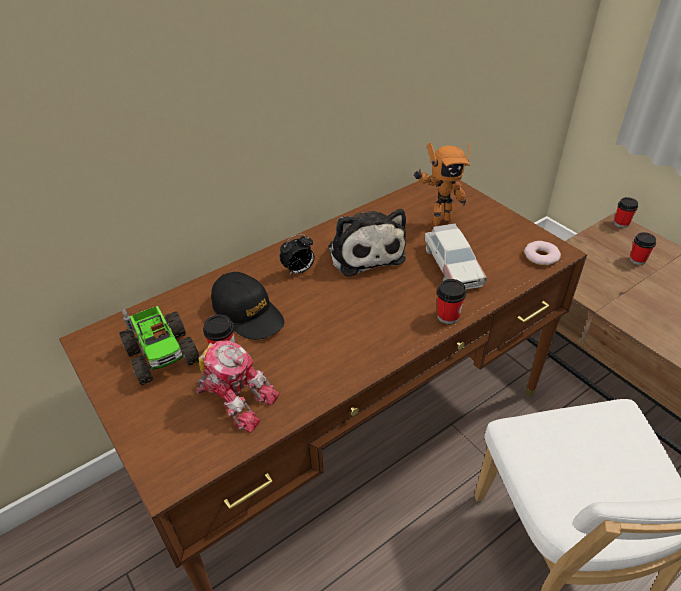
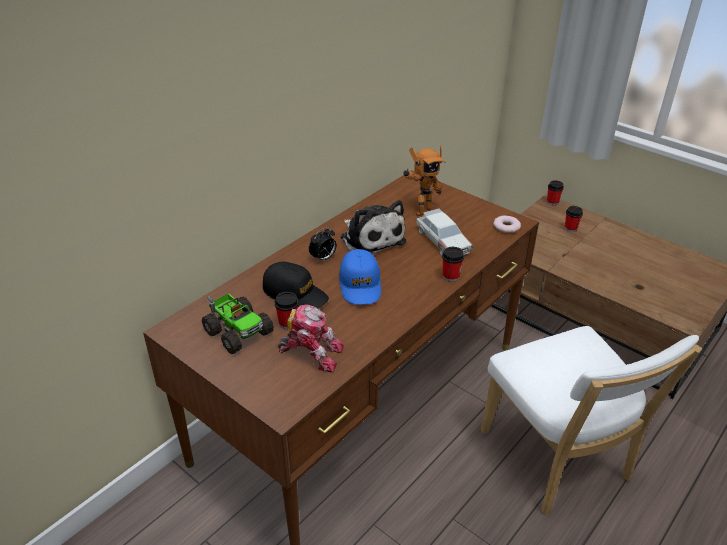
camera: 15 degrees left, 5 degrees down
none -> blue cap [339,249,381,305]

